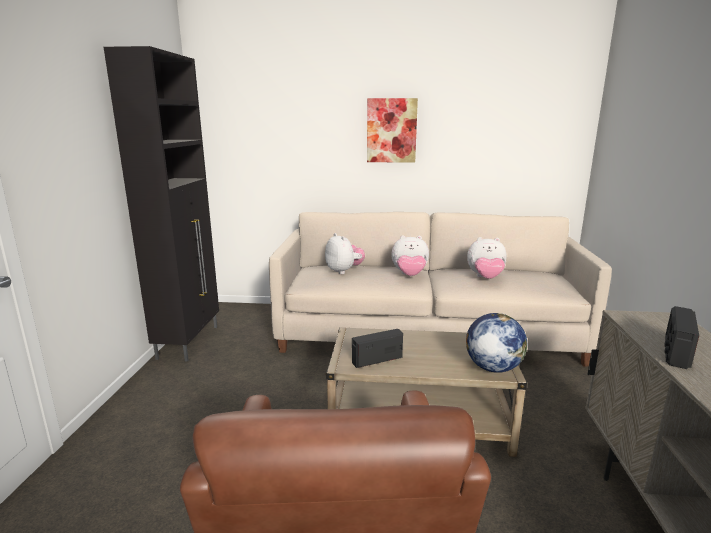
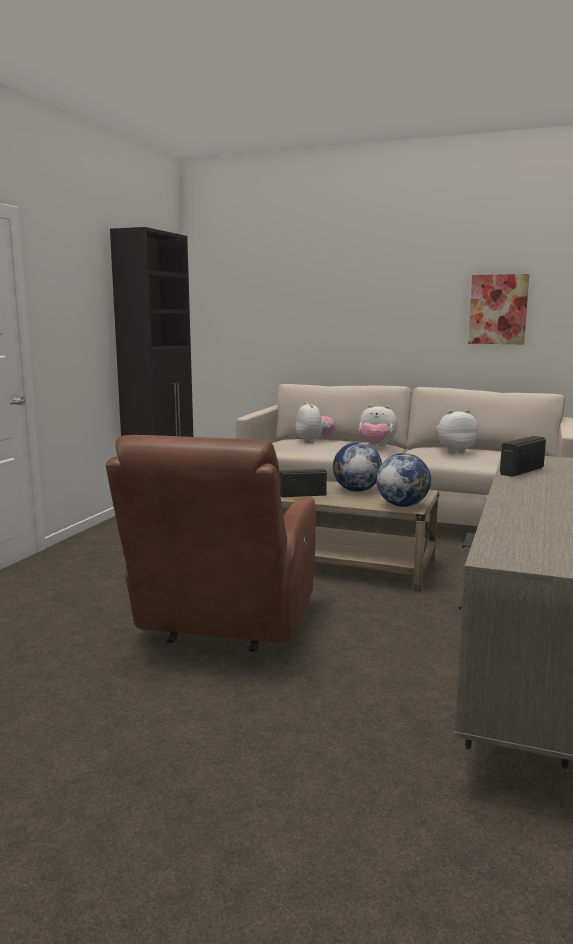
camera: 15 degrees right, 5 degrees down
picture [367,98,418,163] -> picture moved to [468,274,529,344]
plush toy [467,237,507,279] -> plush toy turned 150 degrees clockwise [435,410,478,454]
none -> globe [333,442,382,492]

